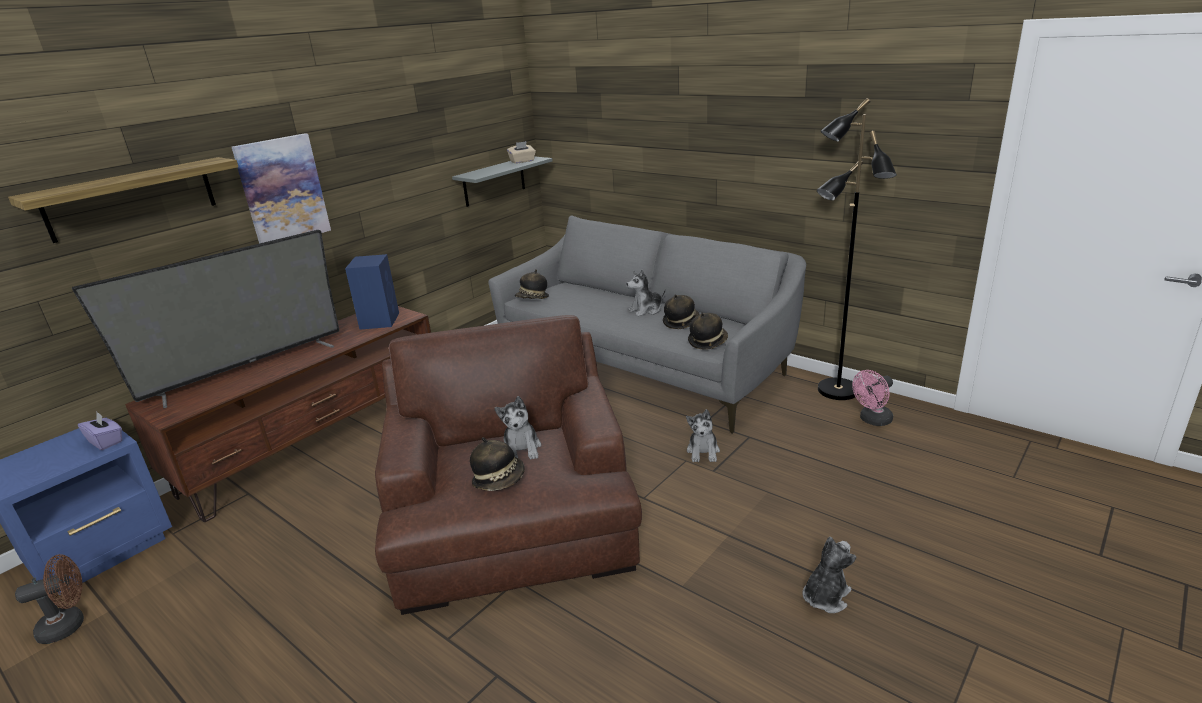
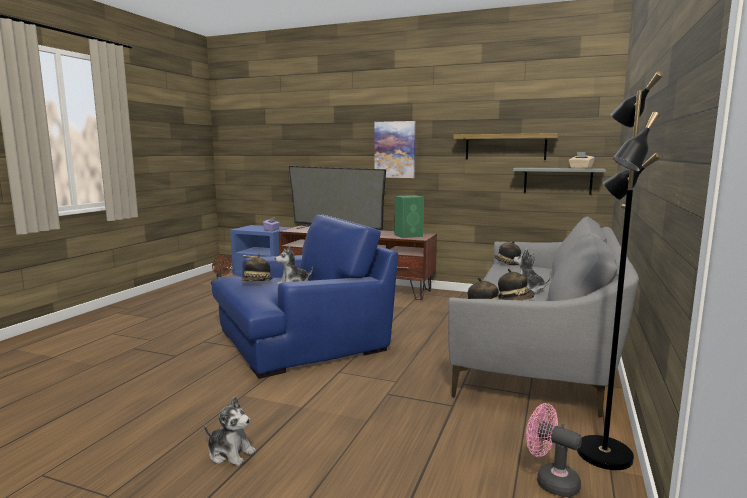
camera: 70 degrees right, 15 degrees down
shelf [8,157,238,243] -> shelf moved to [453,133,558,160]
blue speaker [345,254,399,330] -> green speaker [395,195,424,238]
brown armchair [375,315,642,615] -> blue armchair [212,214,398,379]
plush toy [686,409,720,462] -> none

